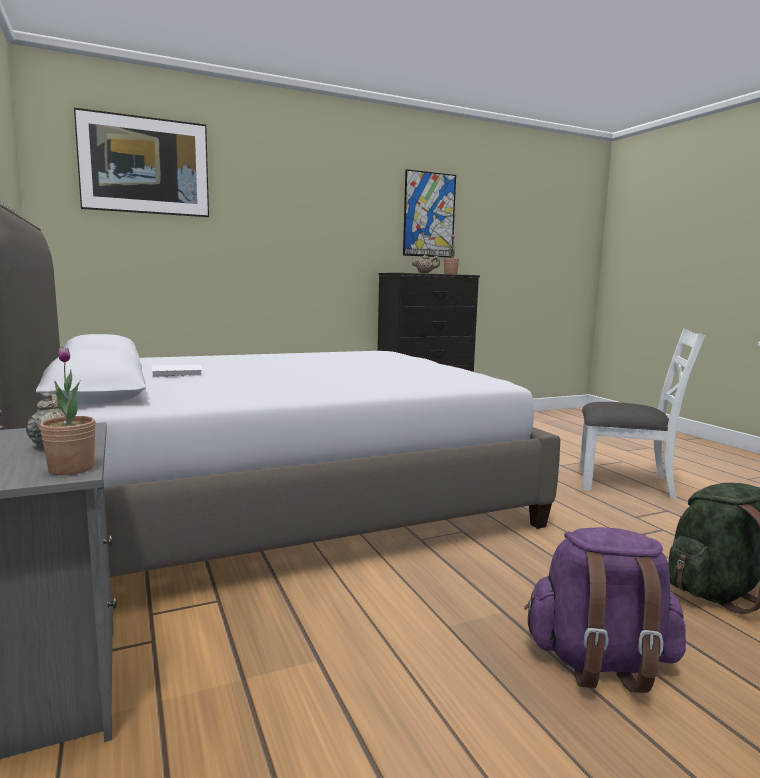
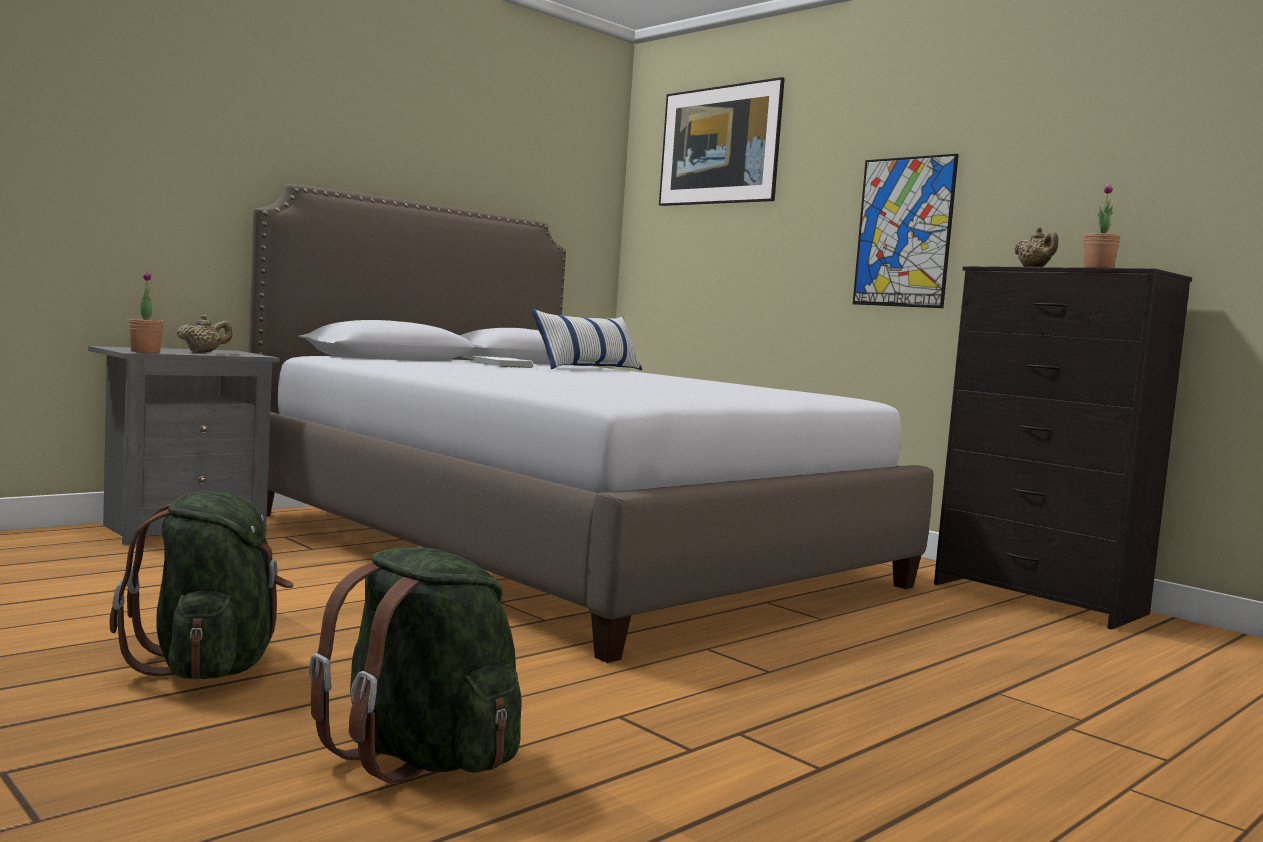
camera: 70 degrees right, 5 degrees down
picture [403,169,456,258] -> picture moved to [853,154,959,308]
purple backpack [524,527,686,693] -> green backpack [110,491,293,680]
white chair [579,328,705,500] -> none
none -> pillow [531,309,642,370]

